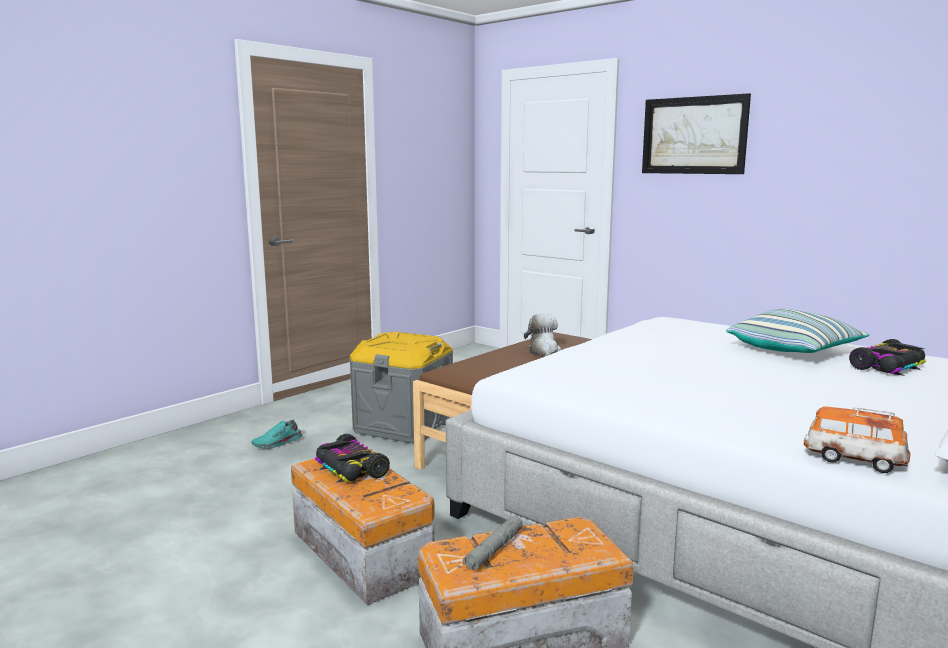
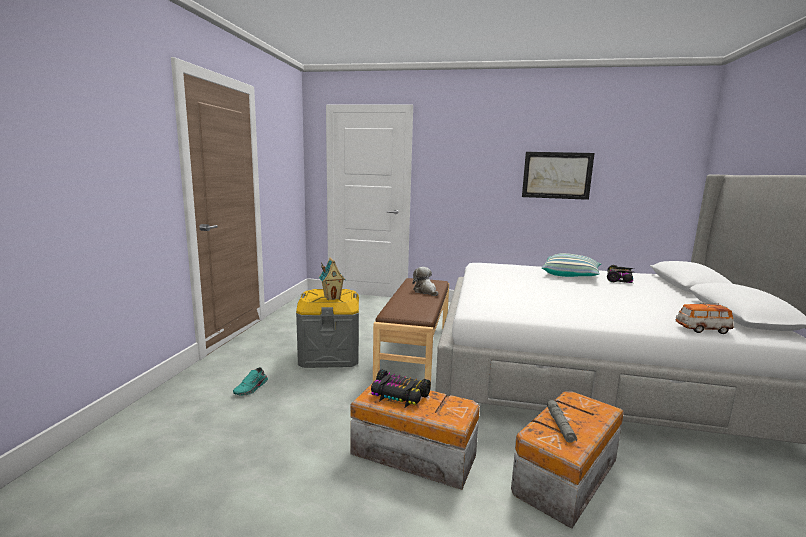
camera: 30 degrees left, 0 degrees up
picture [642,93,751,174] -> picture moved to [522,152,595,200]
none -> toy house [319,258,345,300]

